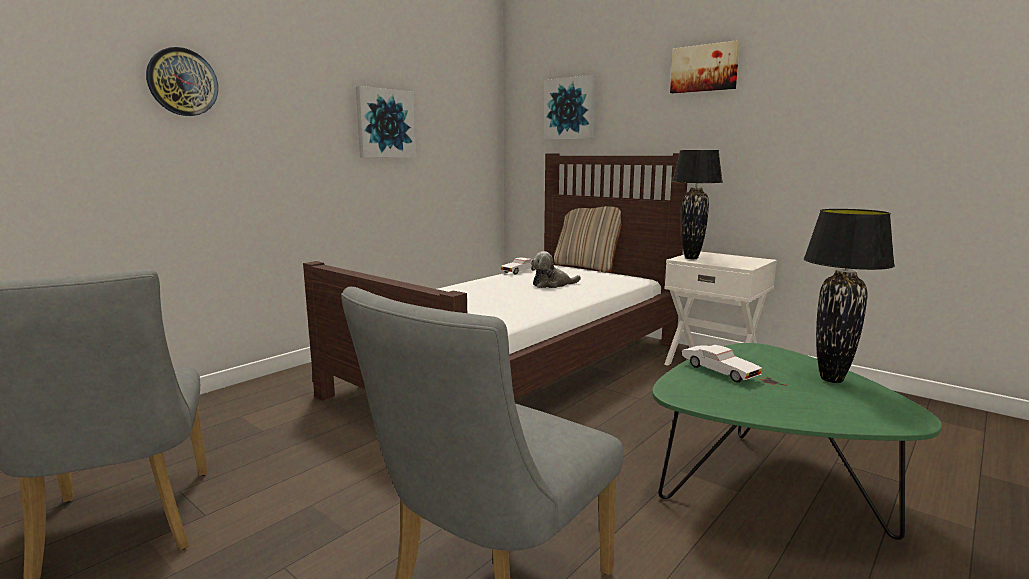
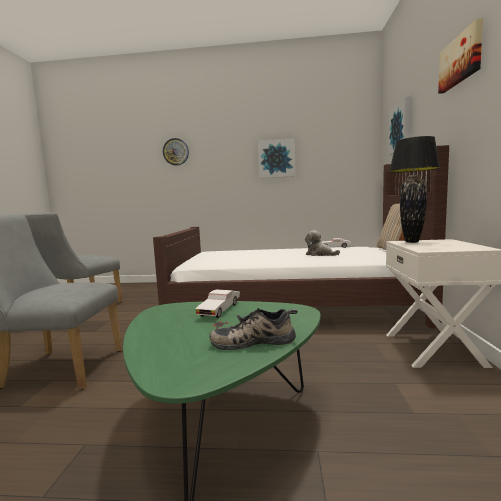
camera: 55 degrees right, 5 degrees down
black table lamp [804,209,895,383] -> shoe [209,308,298,350]

